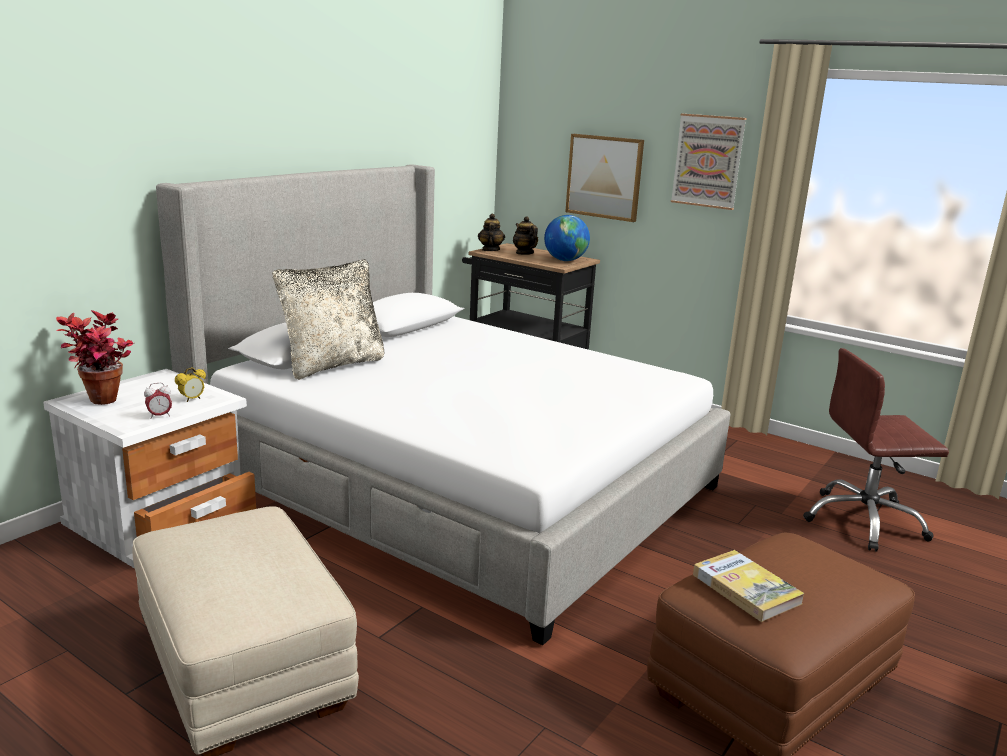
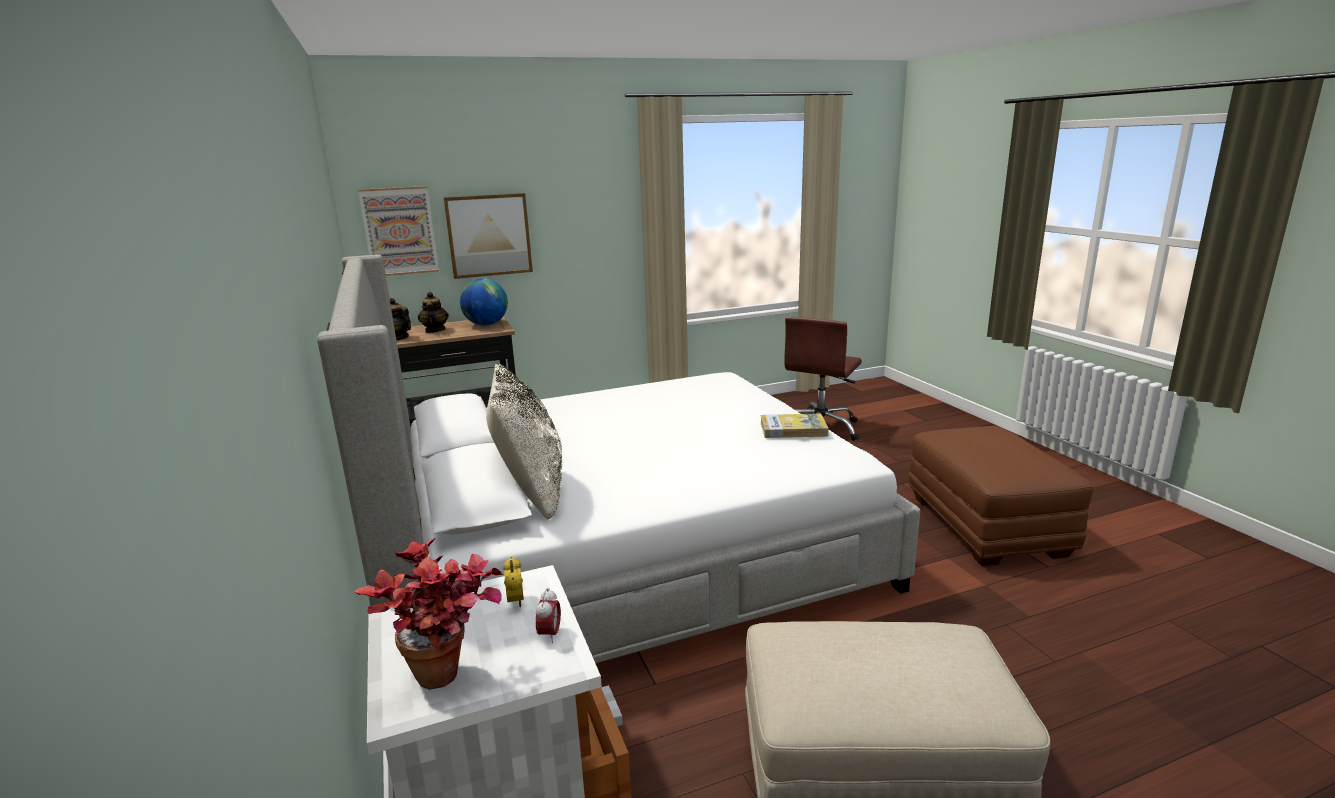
camera: 55 degrees left, 0 degrees up
teapot [513,216,538,255] -> teapot turned 75 degrees clockwise [418,292,449,333]
picture [671,114,746,210] -> picture moved to [358,186,439,276]
book [693,550,805,622] -> book moved to [760,414,829,438]

